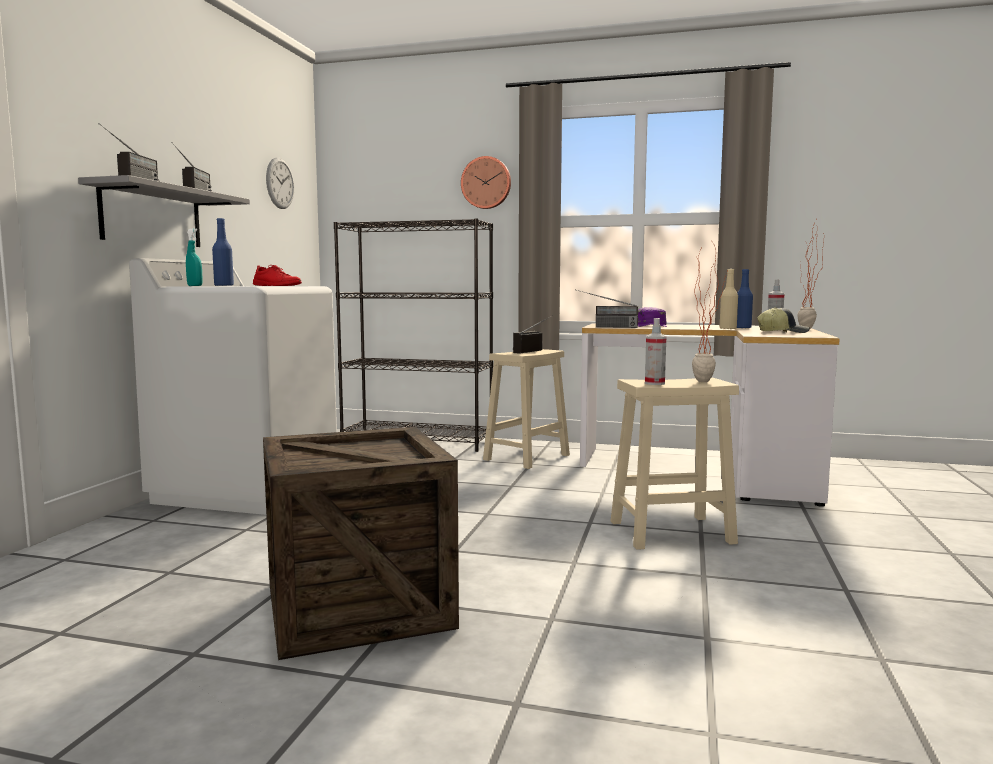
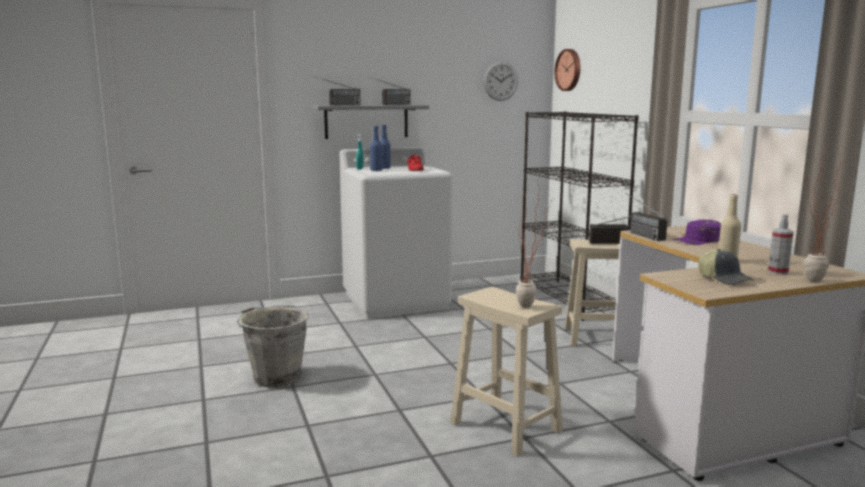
camera: 55 degrees right, 5 degrees up
crate [263,427,459,660] -> grey bucket [237,306,309,388]
wall clock [461,156,511,209] -> wall clock moved to [555,49,580,91]
spray bottle [645,318,666,385] -> none
blue bottle [737,269,753,329] -> blue bottle moved to [370,126,383,171]

